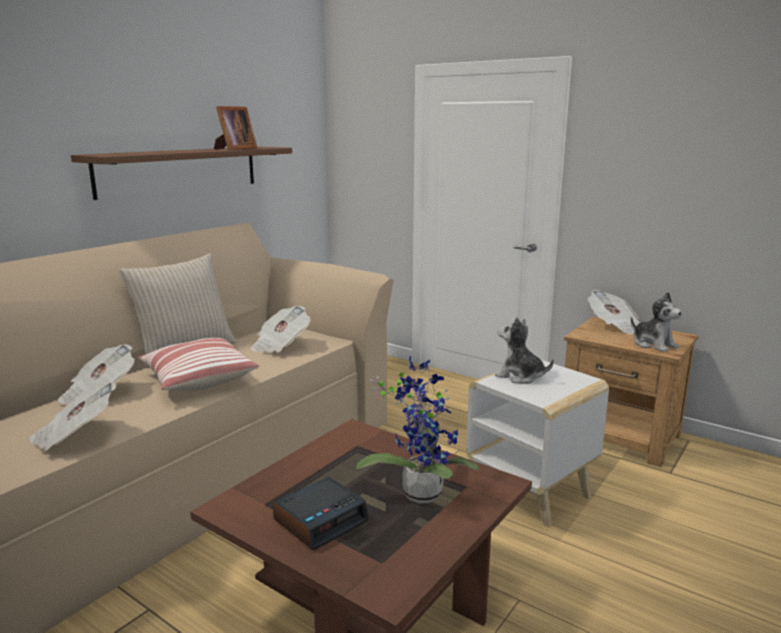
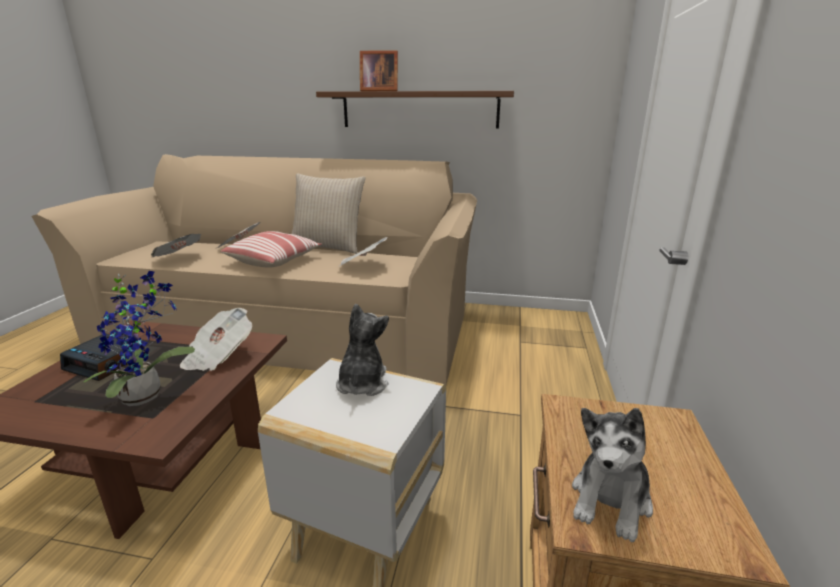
camera: 65 degrees right, 5 degrees up
picture frame [214,106,257,150] -> picture frame moved to [360,51,398,91]
newspaper [588,290,641,335] -> newspaper moved to [180,308,252,371]

